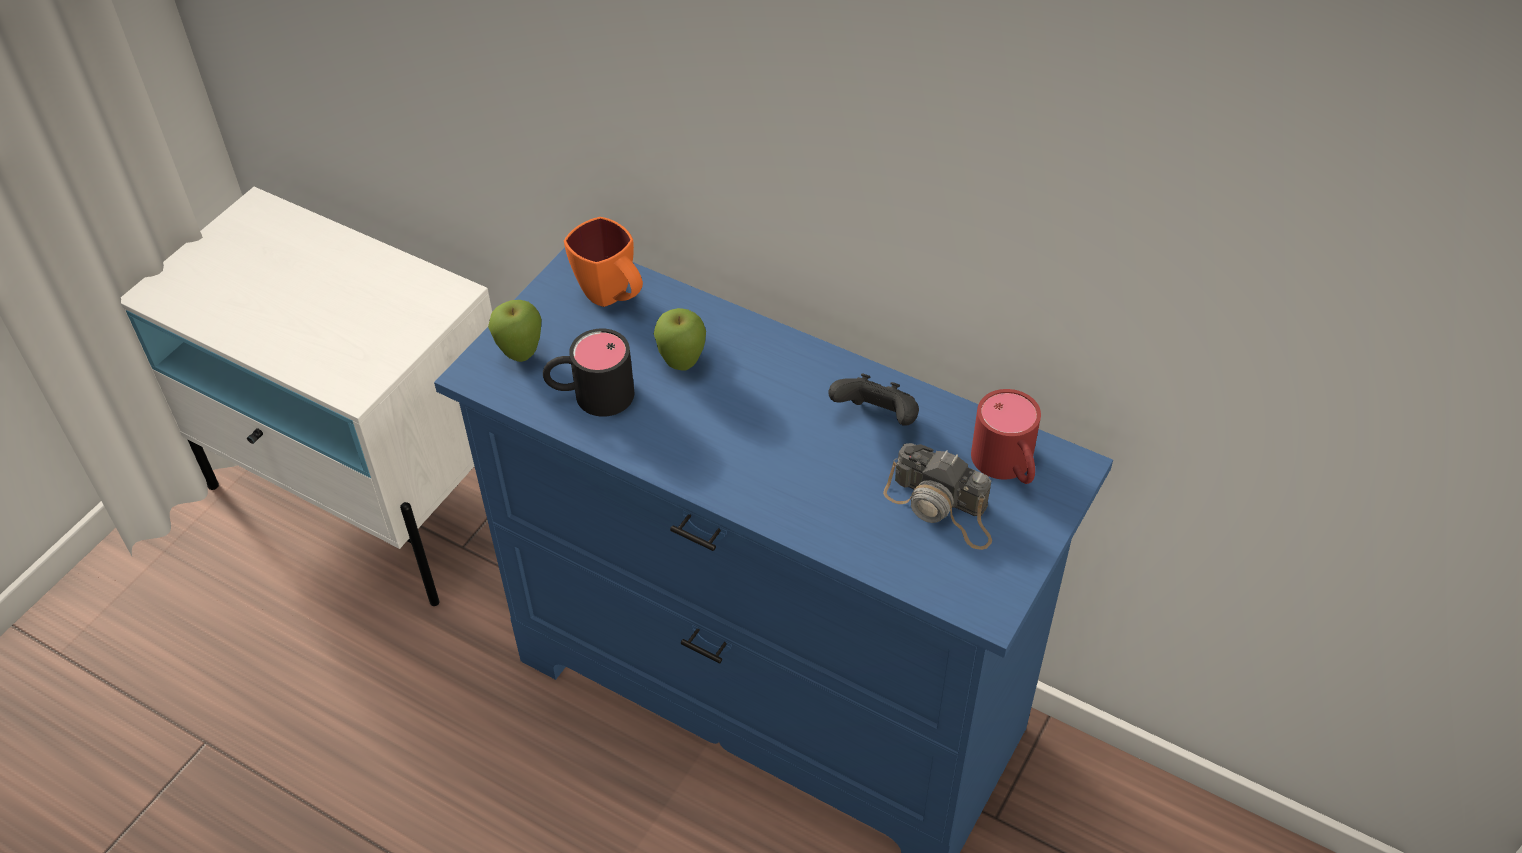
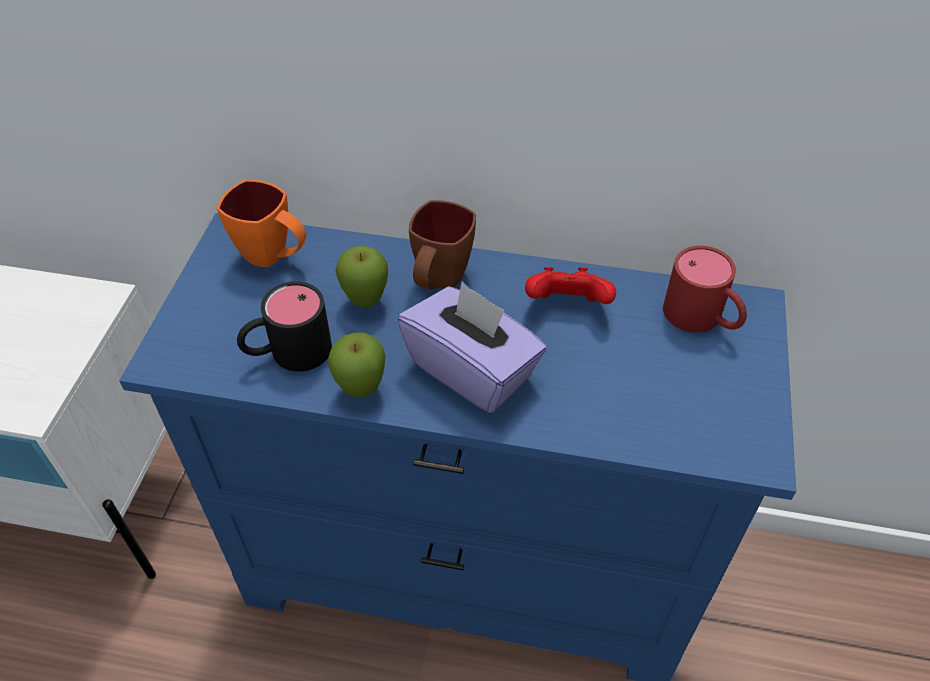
camera: 20 degrees left, 0 degrees up
apple [488,300,542,362] -> apple moved to [328,332,386,398]
black game controller [828,373,919,426] -> red game controller [525,267,616,304]
camera [883,443,992,550] -> none
none -> purple tissue box [397,281,547,413]
none -> brown mug [409,200,476,289]

